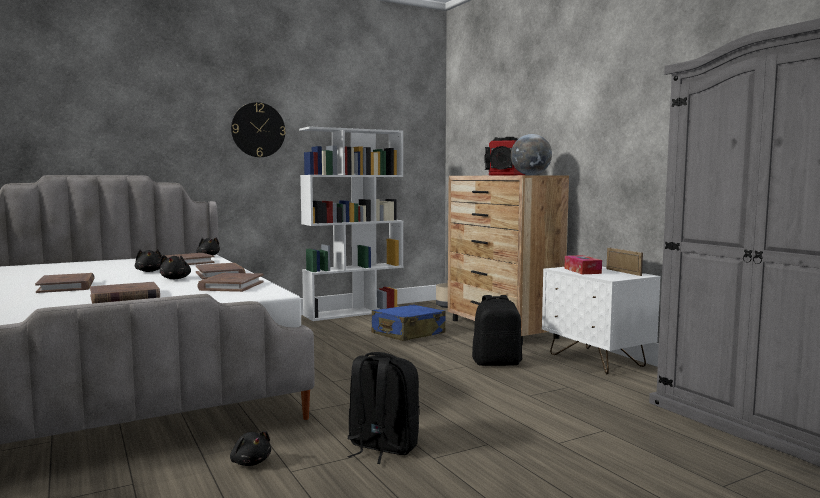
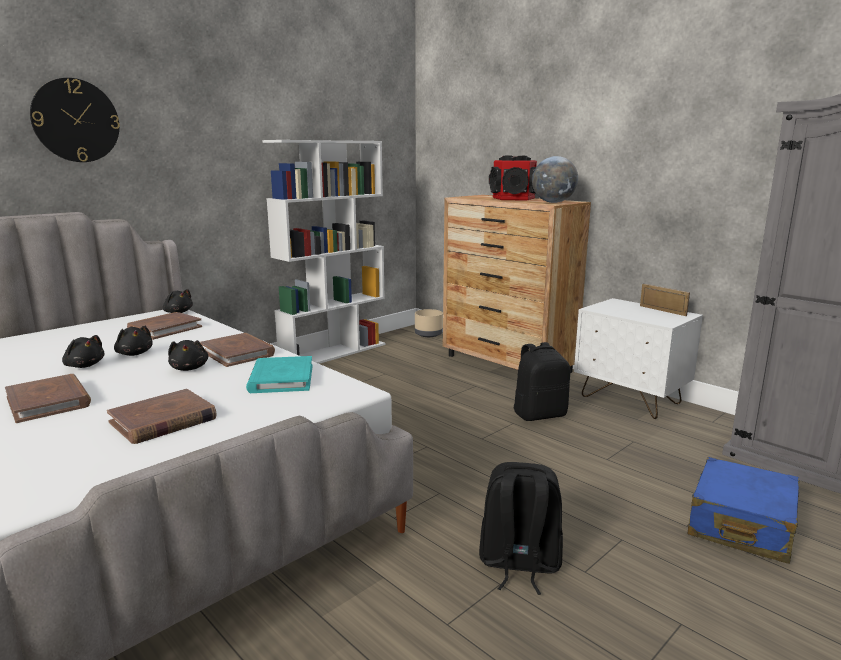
camera: 15 degrees left, 10 degrees up
brown book [197,273,264,292] -> turquoise book [246,356,313,393]
black plush toy [230,431,271,466] -> black plush toy moved to [62,335,105,368]
wall clock [231,102,285,157] -> wall clock moved to [30,78,120,162]
blue suitcase [372,304,446,341] -> blue suitcase moved to [688,457,799,564]
tissue box [564,255,602,274] -> none

